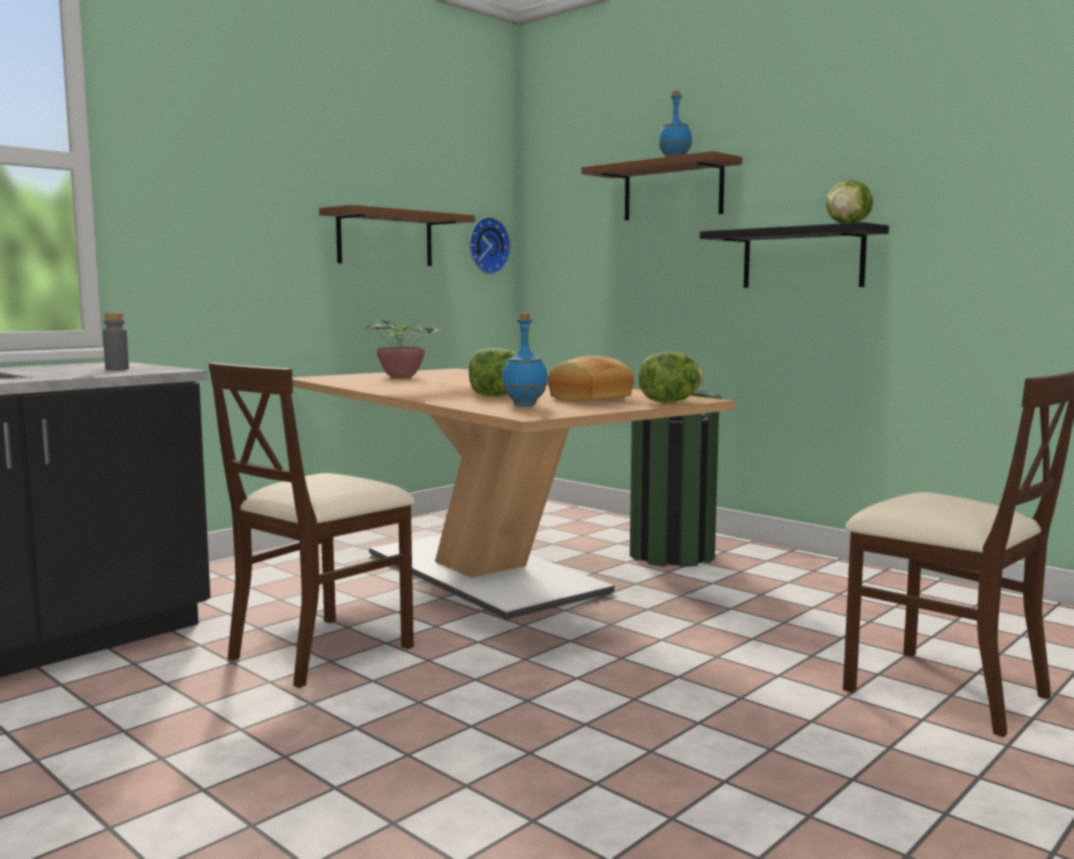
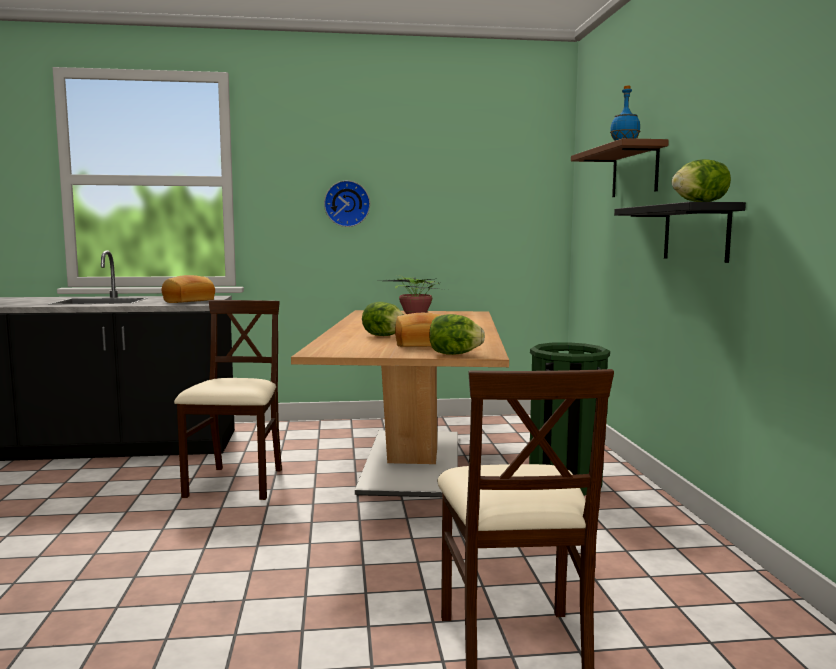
camera: 40 degrees right, 0 degrees up
grey bottle [103,313,129,370] -> bread [162,275,215,303]
beige chair [209,363,415,688] -> beige chair turned 105 degrees clockwise [174,300,282,500]
brown shelf [319,205,475,266] -> none
wall clock [469,217,511,275] -> wall clock moved to [324,180,370,227]
blue bottle [502,313,548,406] -> none

